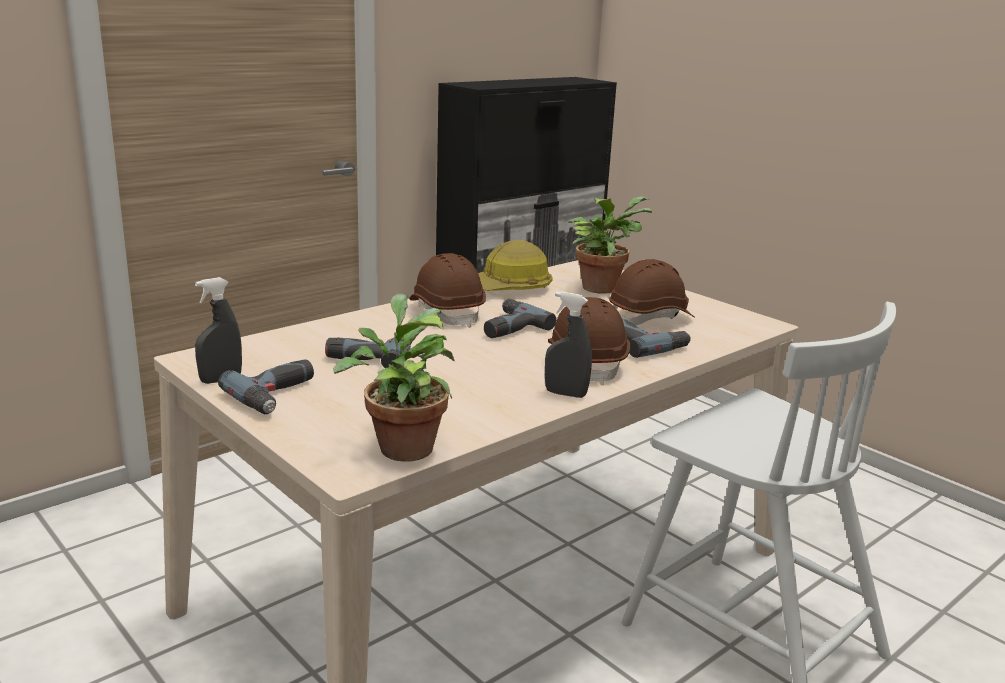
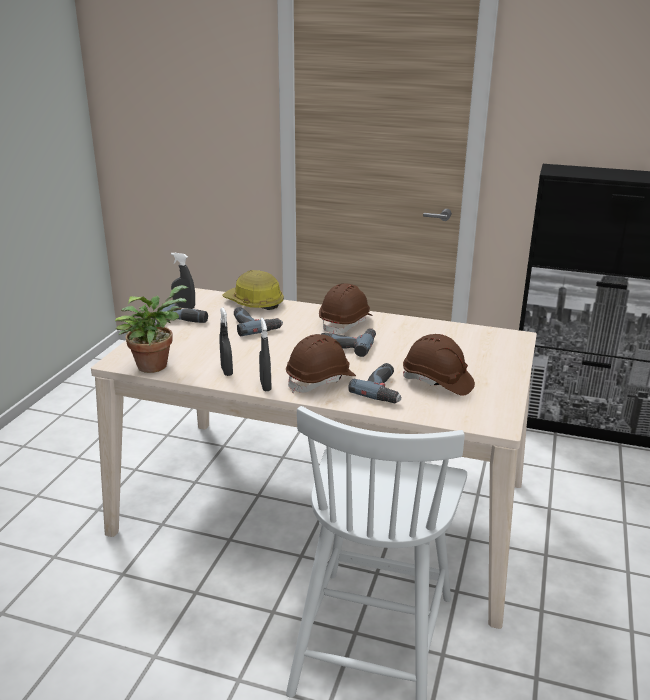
camera: 60 degrees right, 5 degrees up
hard hat [478,240,553,291] -> hard hat moved to [222,270,284,310]
potted plant [568,196,652,294] -> none
none -> grey spray bottle [219,308,233,376]

